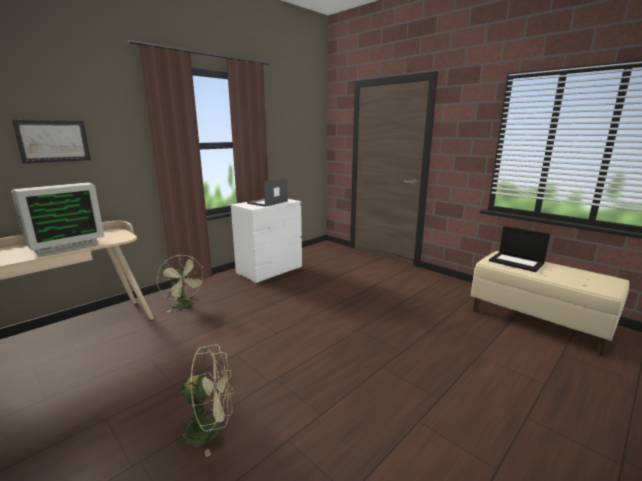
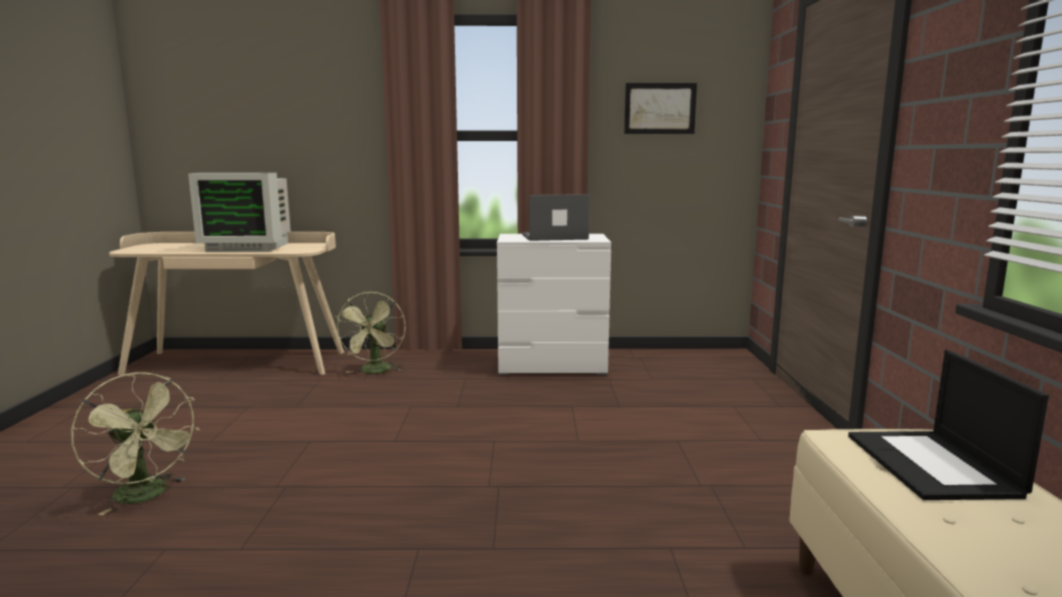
camera: 45 degrees right, 5 degrees down
picture [12,120,91,163] -> picture moved to [624,83,697,134]

